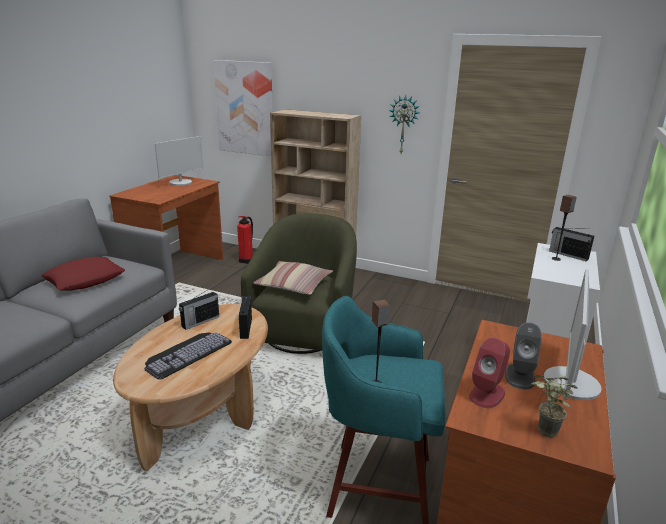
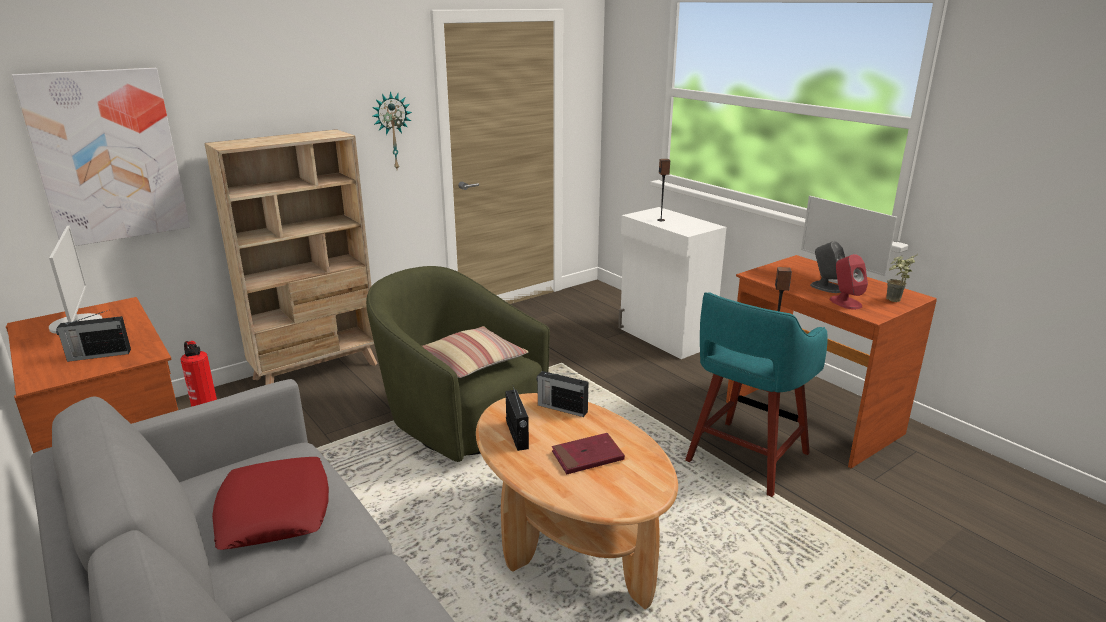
camera: 60 degrees left, 0 degrees up
keyboard [144,332,232,380] -> red book [552,433,625,474]
radio [549,227,594,261] -> radio moved to [56,310,131,362]

